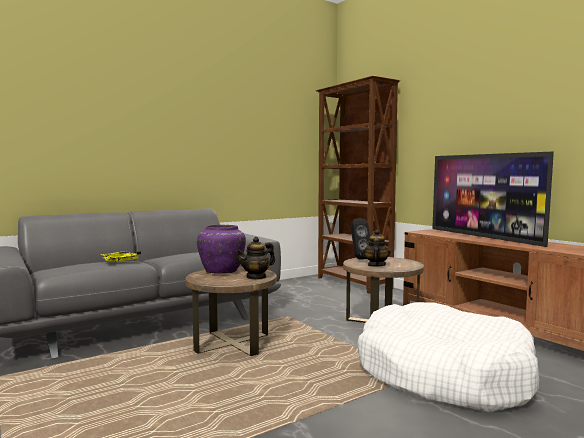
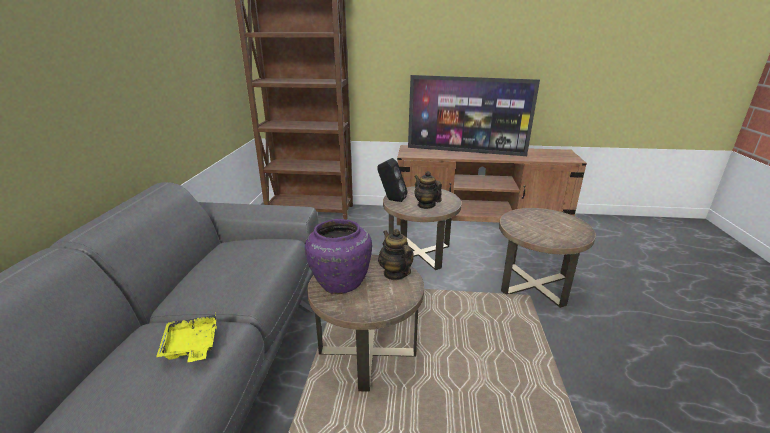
camera: 50 degrees left, 20 degrees up
teapot [236,237,275,280] -> teapot turned 150 degrees clockwise [378,229,414,280]
white dog bed [357,302,539,412] -> brown side table [499,208,596,308]

